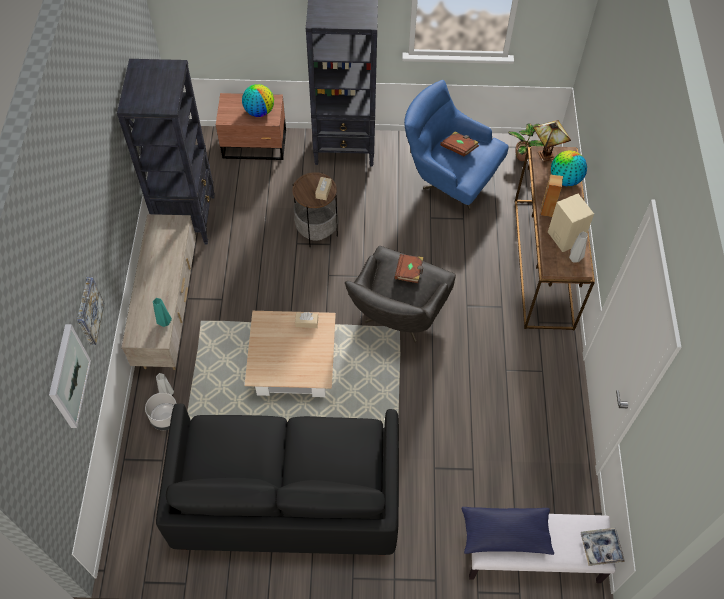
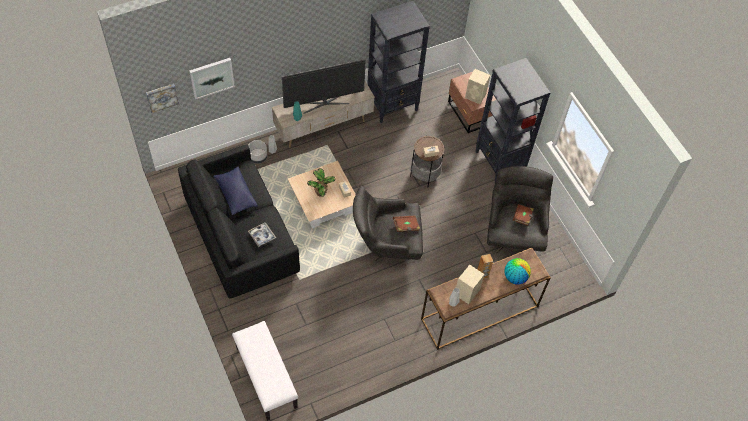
camera: 60 degrees right, 0 degrees up
picture [77,277,105,345] -> picture moved to [146,84,179,113]
globe [242,84,274,117] -> beige speaker [465,69,490,104]
blue armchair [404,80,508,210] -> grey armchair [487,166,553,254]
blue pillow [461,507,554,555] -> blue pillow moved to [213,167,258,215]
potted plant [508,123,544,161] -> potted plant moved to [307,168,336,197]
table lamp [533,120,571,162] -> none
tray [581,528,625,566] -> tray moved to [248,222,276,247]
none -> television [282,59,366,114]

